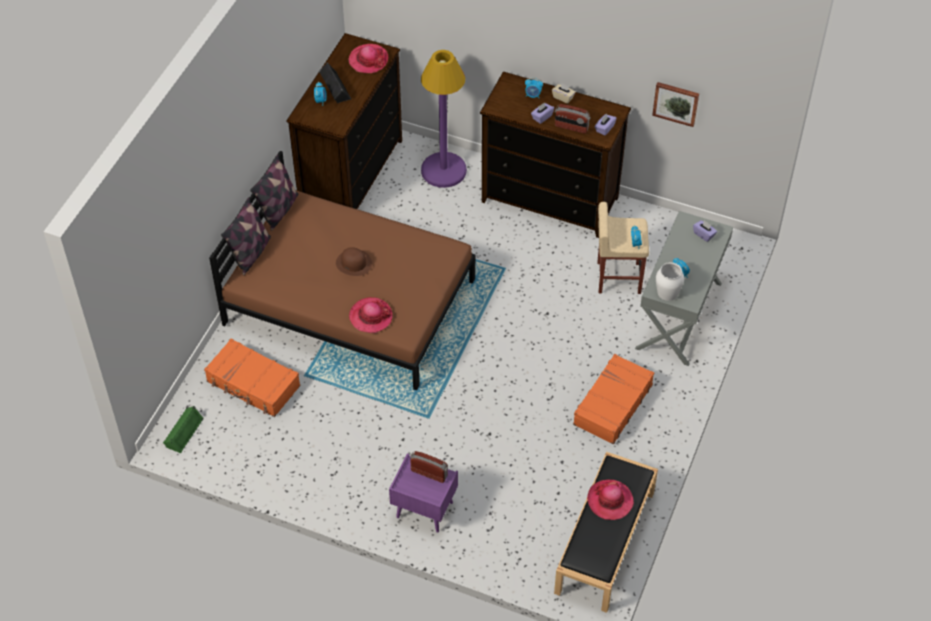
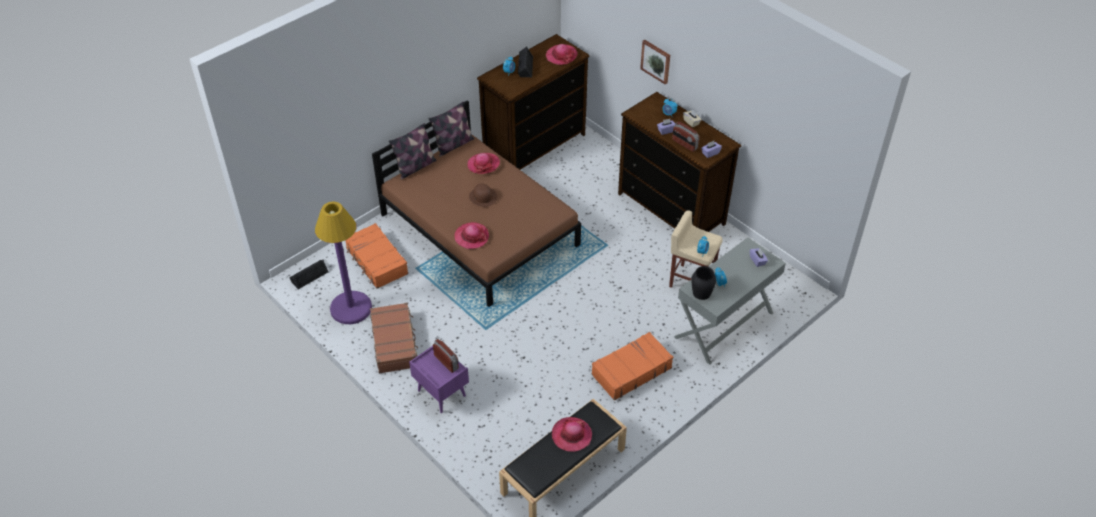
camera: 25 degrees right, 5 degrees down
green speaker [163,406,204,453] -> black speaker [289,260,329,290]
purple floor lamp [421,50,467,188] -> purple floor lamp moved to [315,201,372,324]
picture [652,82,699,127] -> picture moved to [640,40,670,85]
white vase [656,262,684,301] -> black vase [691,266,716,300]
none -> brown suitcase [370,303,418,374]
none -> hat [467,153,500,174]

